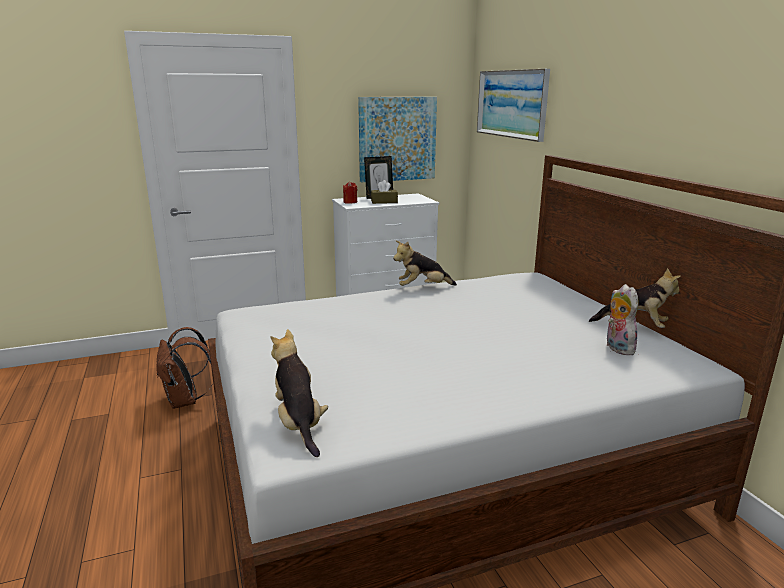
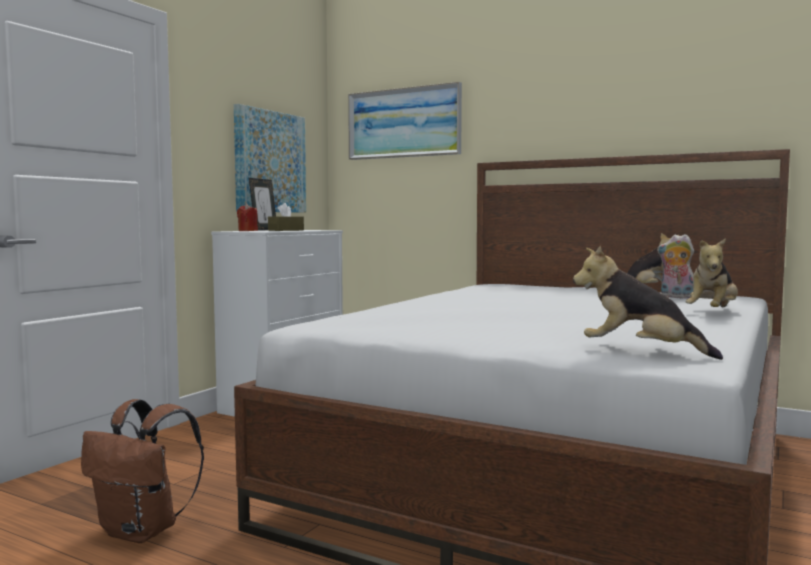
camera: 40 degrees left, 15 degrees down
plush toy [393,240,457,286] -> plush toy moved to [686,238,738,307]

